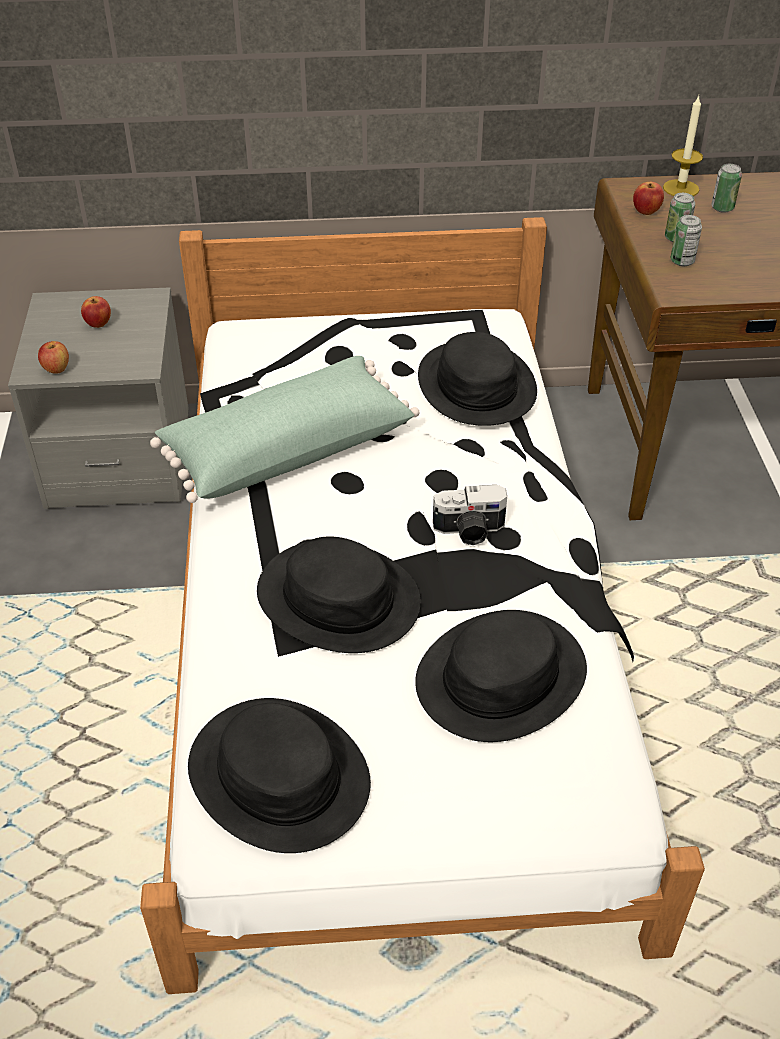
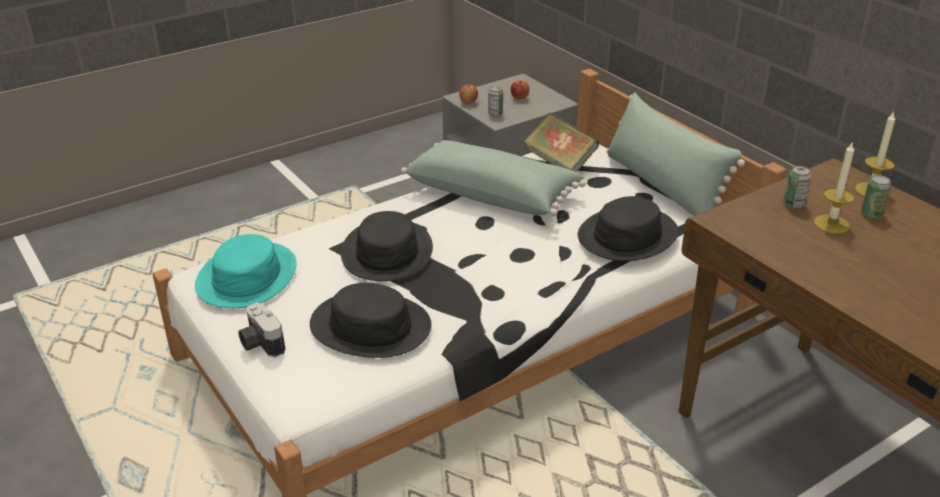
camera: 60 degrees right, 10 degrees down
black hat [188,698,371,853] -> turquoise hat [195,234,297,308]
camera [433,485,507,545] -> camera moved to [238,302,285,358]
apple [633,182,664,215] -> none
can [670,215,702,266] -> can moved to [488,86,503,116]
none -> book [524,113,599,172]
none -> green pillow [606,92,745,216]
none -> candle [814,141,855,234]

